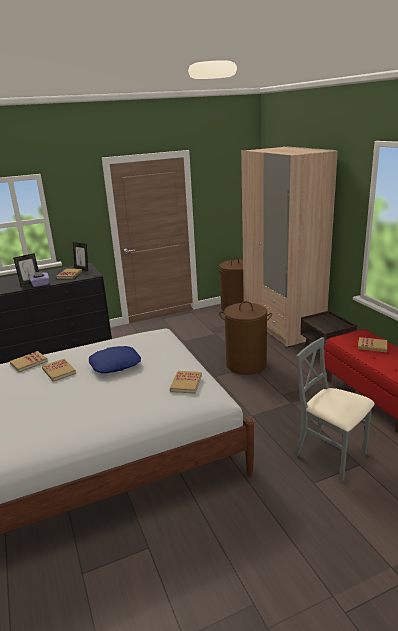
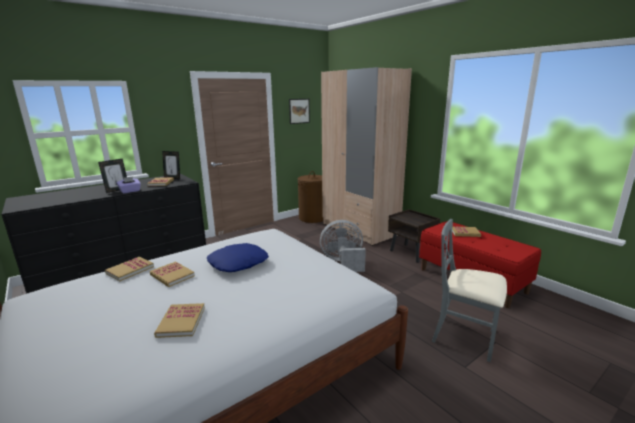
camera: 15 degrees left, 5 degrees down
book [170,371,202,394] -> book moved to [154,303,205,338]
brown laundry basket [219,301,272,375] -> grey fan [320,220,366,272]
none -> picture [289,99,310,124]

